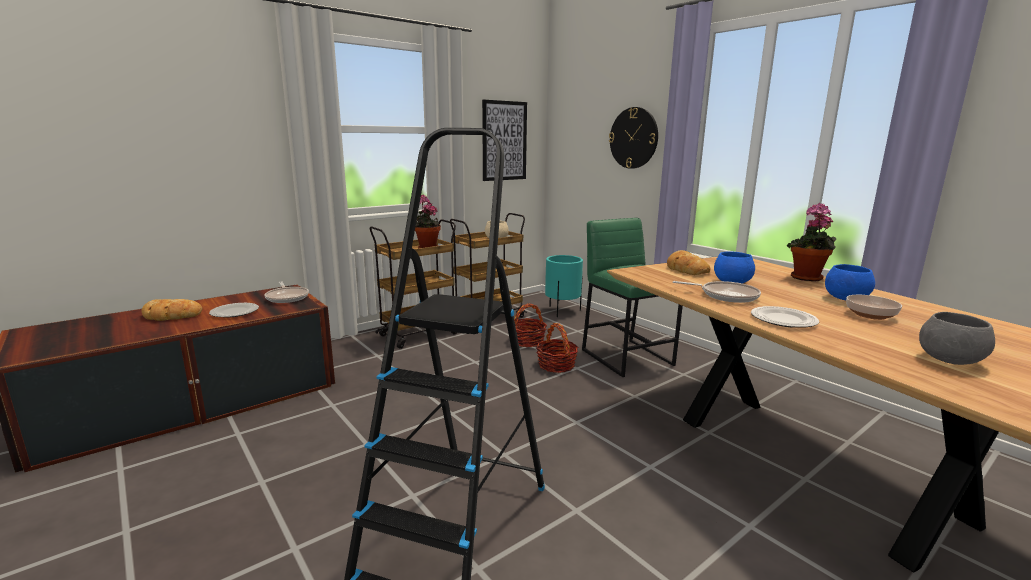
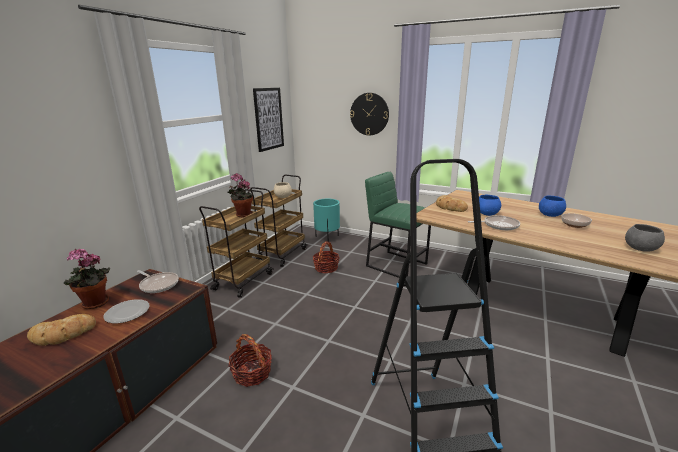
camera: 25 degrees left, 5 degrees up
basket [536,323,578,373] -> basket moved to [228,334,272,387]
plate [751,306,819,328] -> none
potted plant [787,203,836,281] -> potted plant moved to [64,249,110,309]

